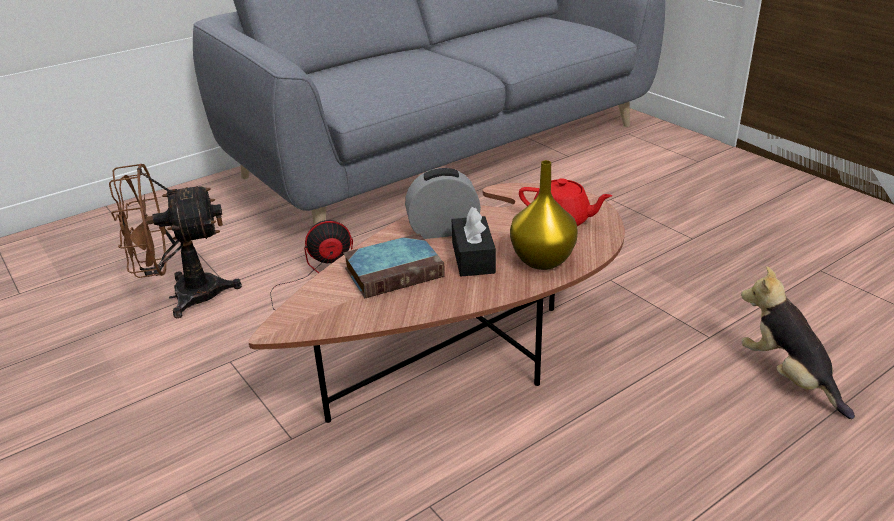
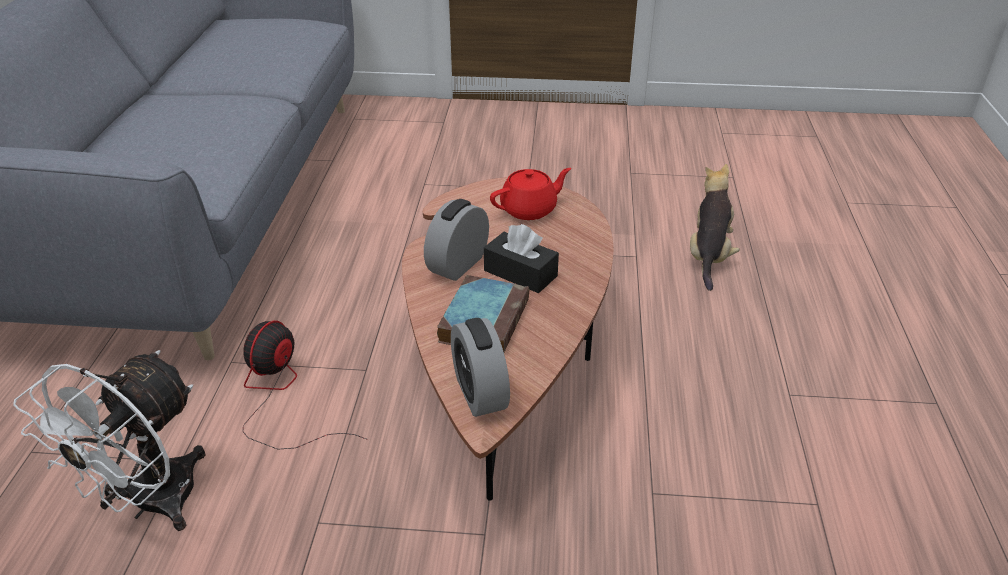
camera: 50 degrees left, 5 degrees up
brown fan [109,164,242,318] -> white fan [13,350,205,531]
yellow vase [510,160,578,270] -> none
plush toy [741,266,855,419] -> plush toy turned 90 degrees clockwise [690,164,740,291]
none -> alarm clock [451,318,510,417]

